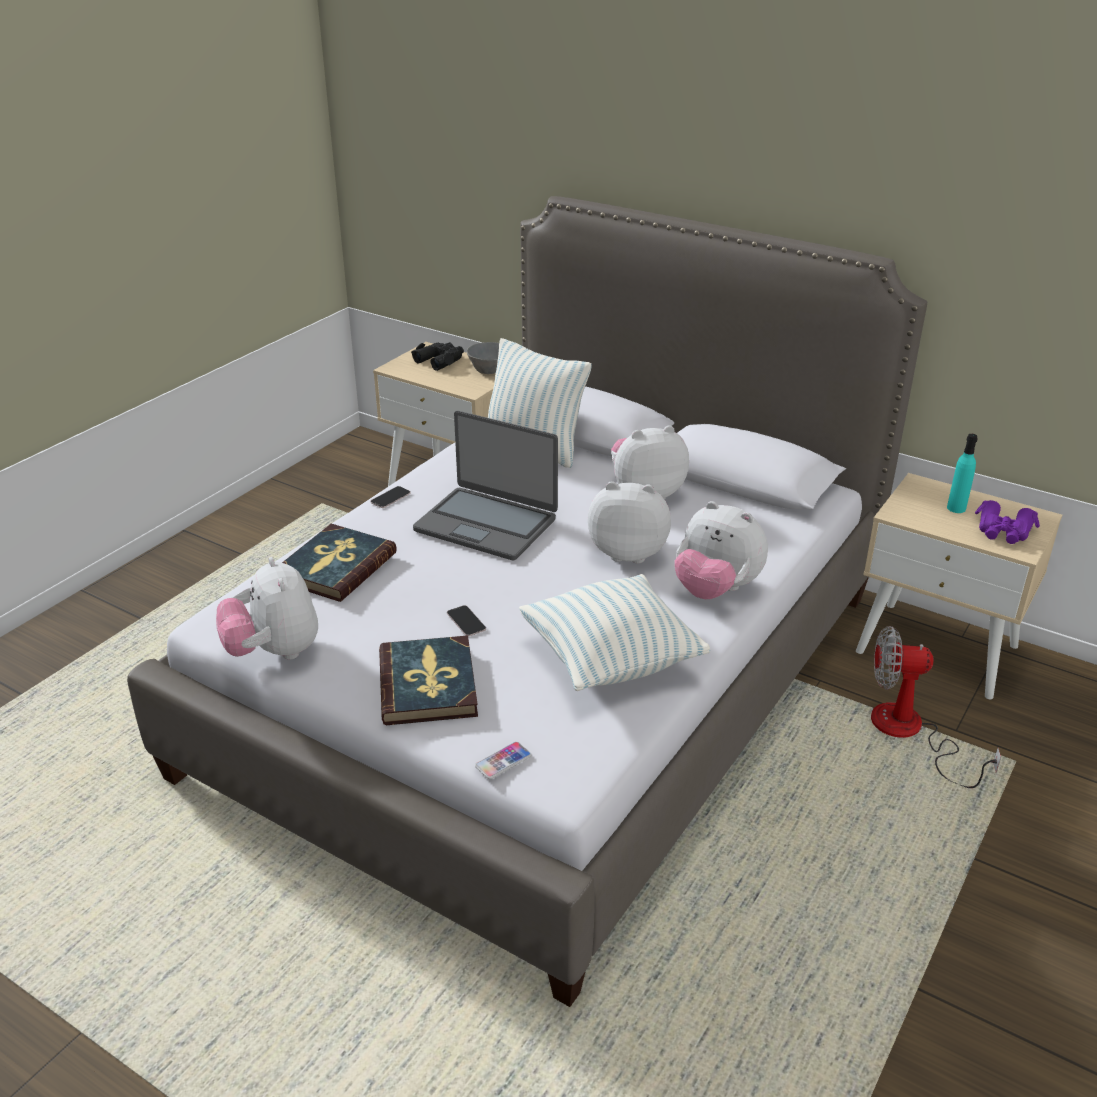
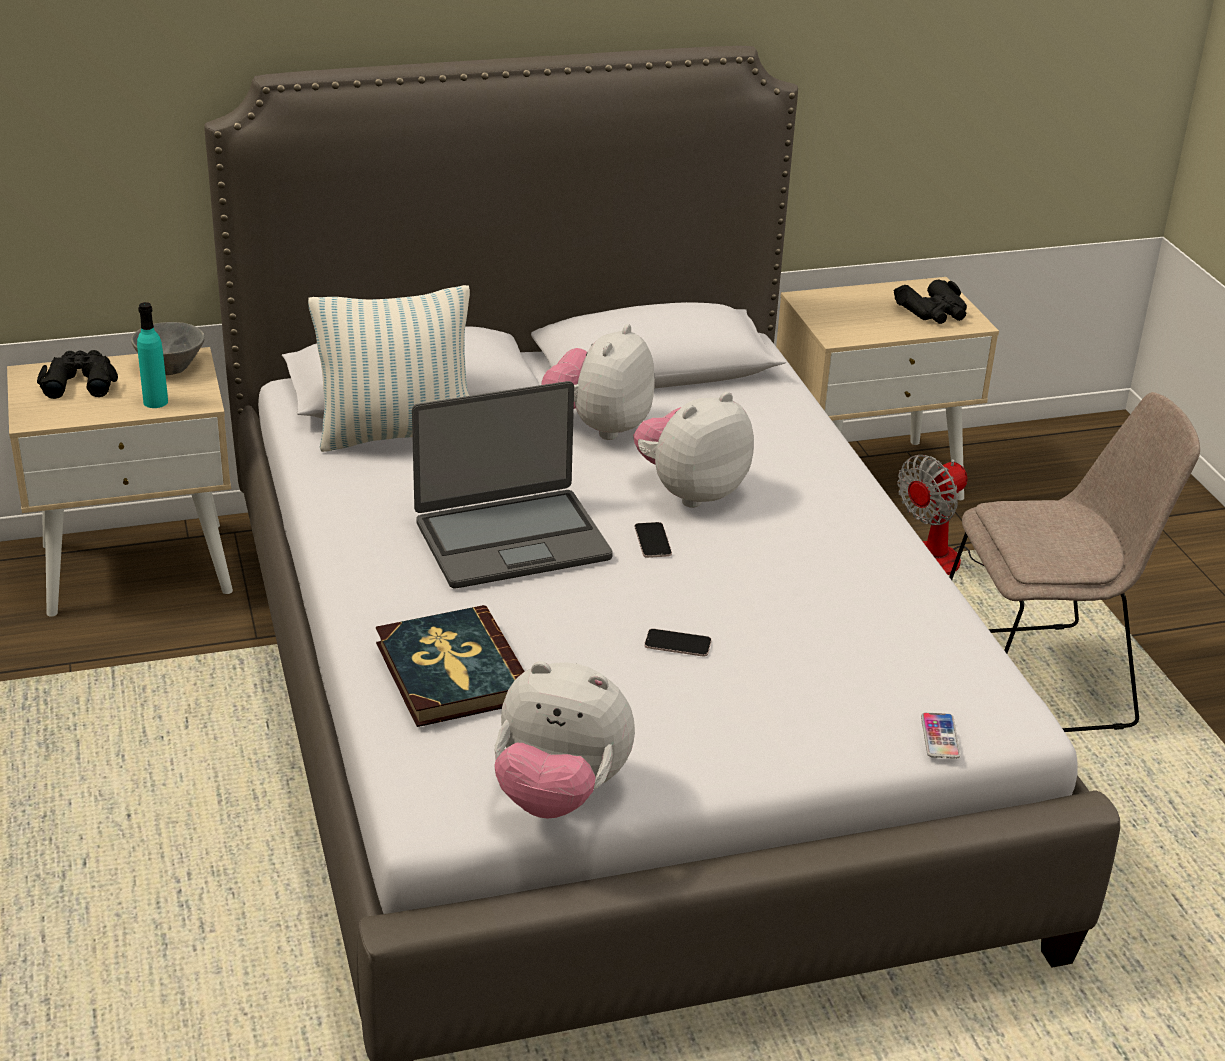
camera: 50 degrees left, 0 degrees up
phone [370,486,411,508] -> phone moved to [635,522,672,558]
book [379,636,478,725] -> none
pillow [519,574,710,691] -> none
plush toy [674,501,768,599] -> none
turquoise bottle [947,434,978,513] -> turquoise bottle moved to [137,302,168,408]
purple binoculars [975,500,1040,544] -> black binoculars [894,280,967,324]
none -> beige chair [949,392,1200,732]

